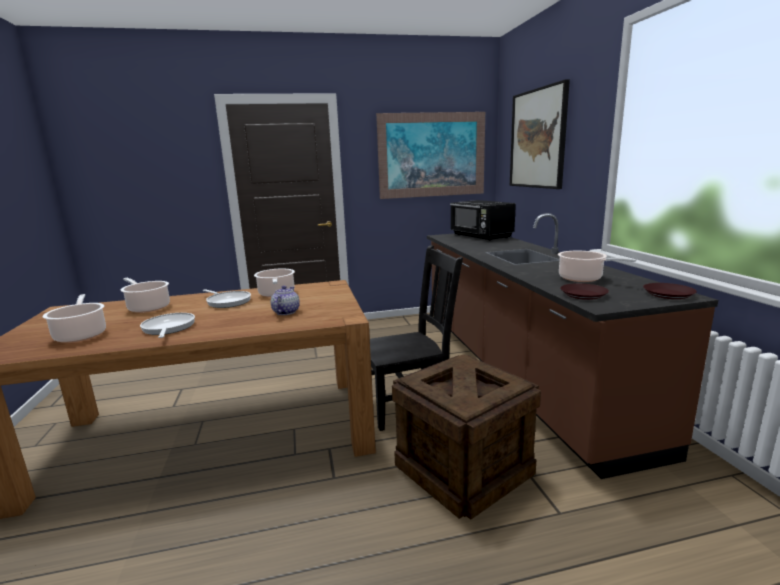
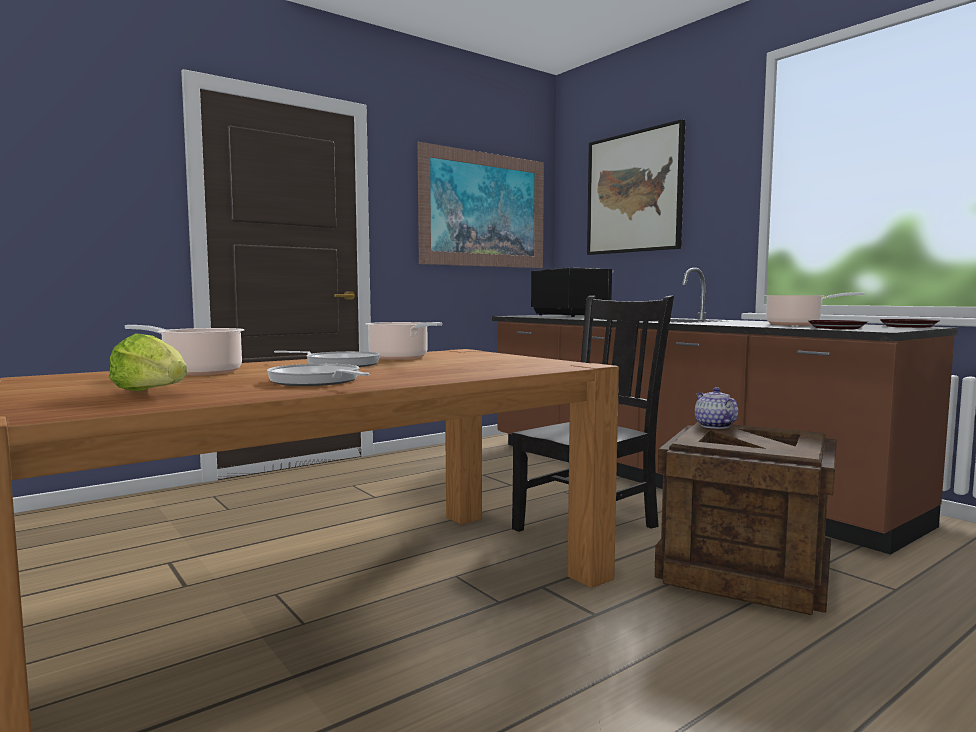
camera: 25 degrees left, 10 degrees down
cooking pot [42,294,106,343] -> lettuce [109,333,187,391]
teapot [271,286,300,315] -> teapot moved to [695,387,738,429]
black microwave [450,200,516,241] -> black microwave turned 150 degrees counterclockwise [531,268,613,317]

